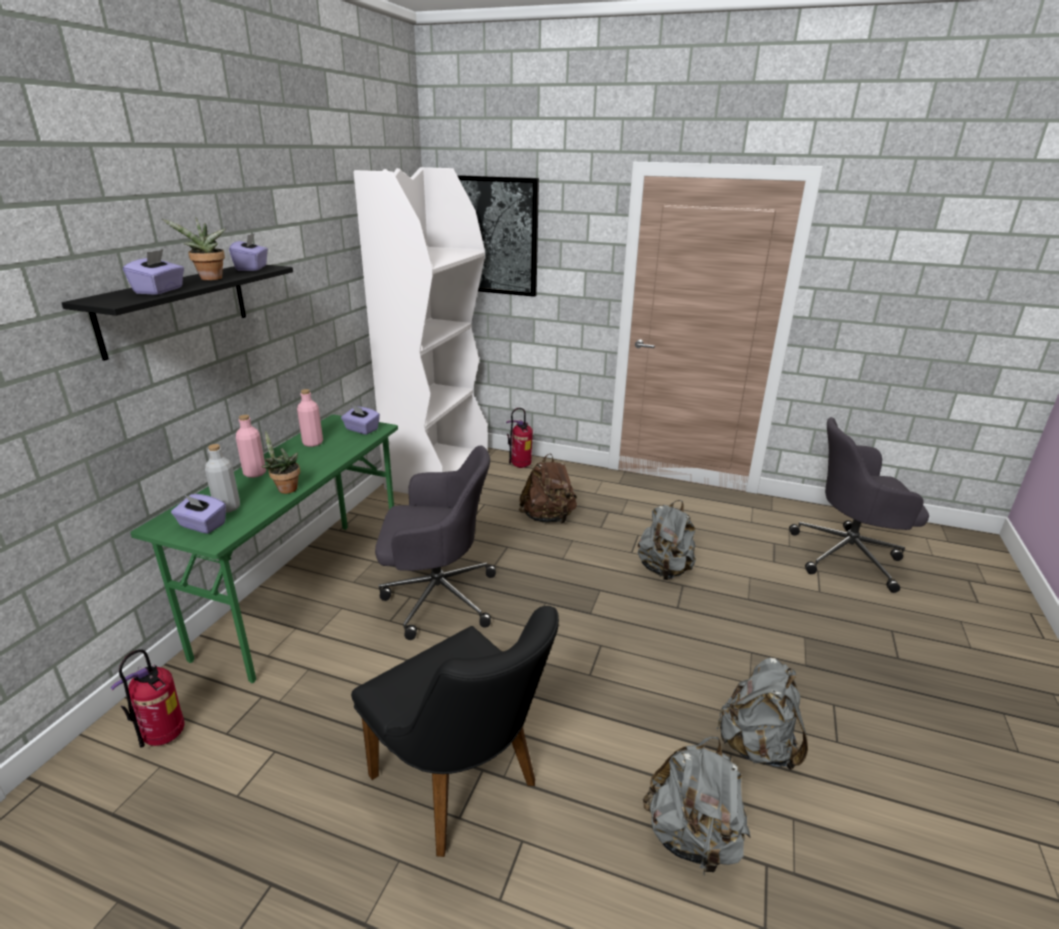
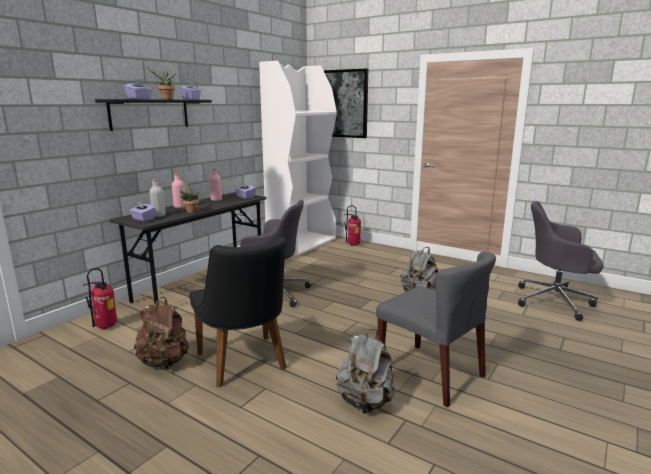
camera: 15 degrees right, 10 degrees down
green desk [130,414,398,683] -> grey desk [110,192,266,305]
brown backpack [519,453,577,523] -> brown backpack moved to [134,297,189,369]
grey backpack [716,658,808,771] -> grey chair [376,251,496,407]

